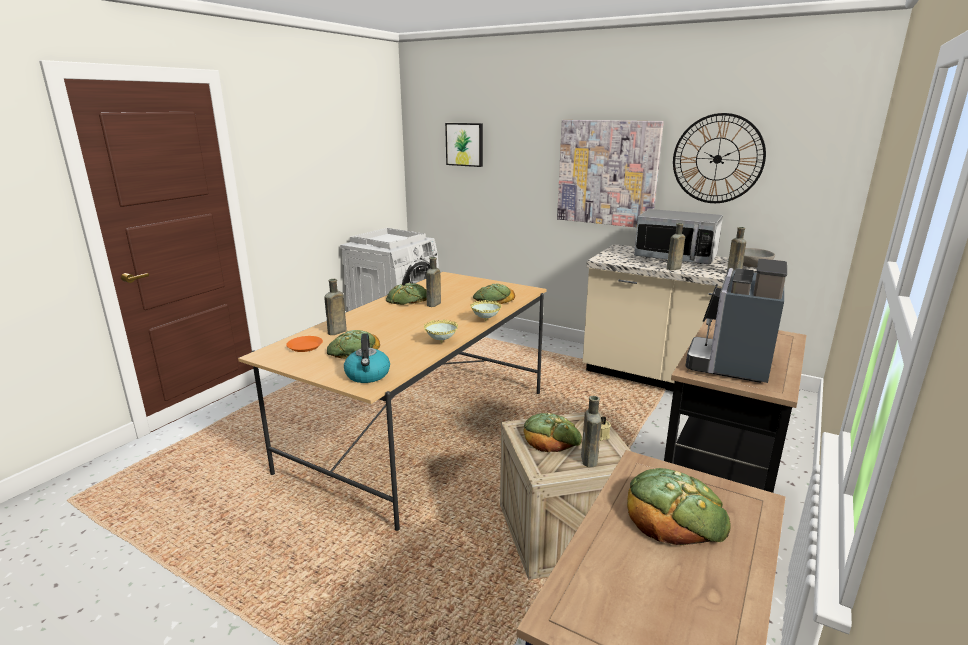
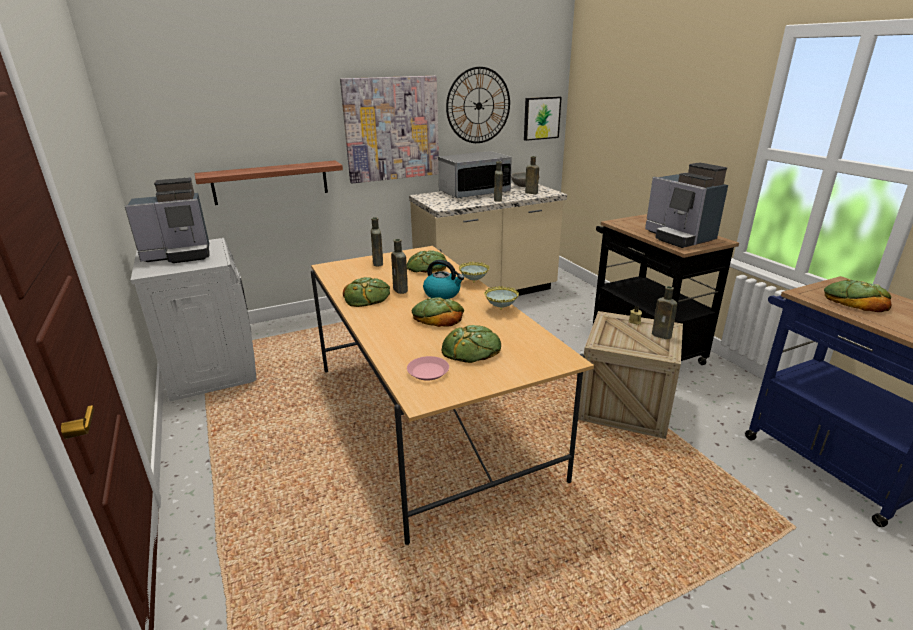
camera: 55 degrees left, 5 degrees up
orange plate [286,336,323,352] -> pink plate [407,356,449,381]
brown bottle [324,279,347,335] -> brown bottle moved to [371,217,383,266]
kettle [344,333,390,383] -> kettle moved to [423,260,464,299]
white tray [350,228,426,249] -> coffee machine [125,178,210,263]
picture [445,123,483,167] -> picture moved to [524,96,562,141]
bread [523,413,582,452] -> bread moved to [412,297,464,327]
none -> shelf [194,160,343,205]

